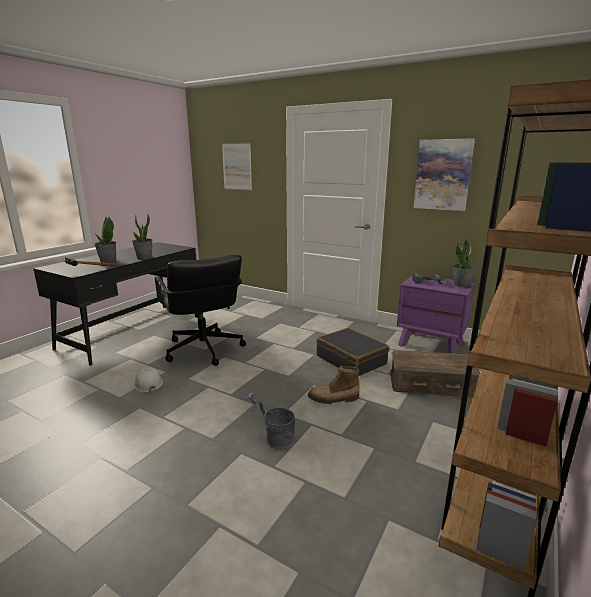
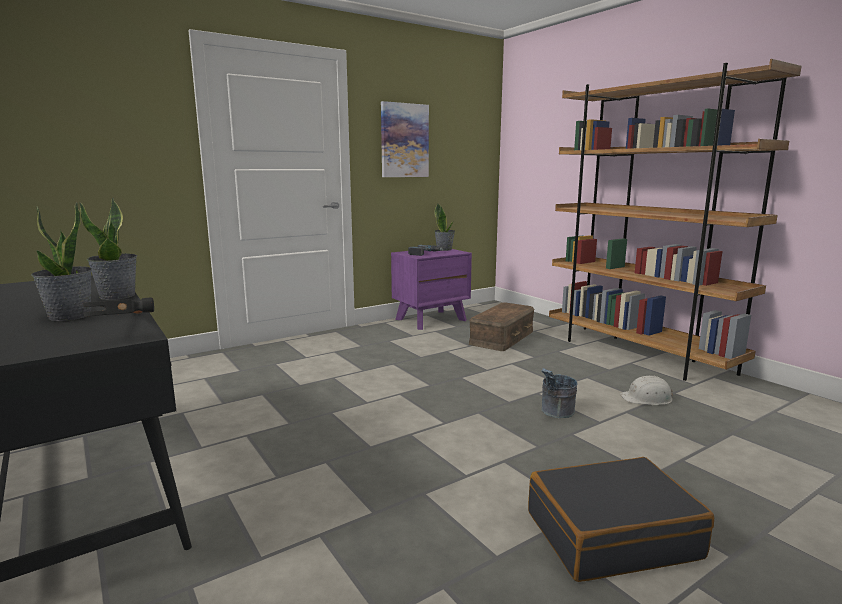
camera: 65 degrees left, 5 degrees down
white hard hat [134,367,163,393] -> white hard hat moved to [620,376,673,405]
black office chair [155,255,246,366] -> none
picture [222,143,252,191] -> none
boot [308,366,359,404] -> none
black suitcase [316,328,389,376] -> black suitcase moved to [528,457,714,582]

